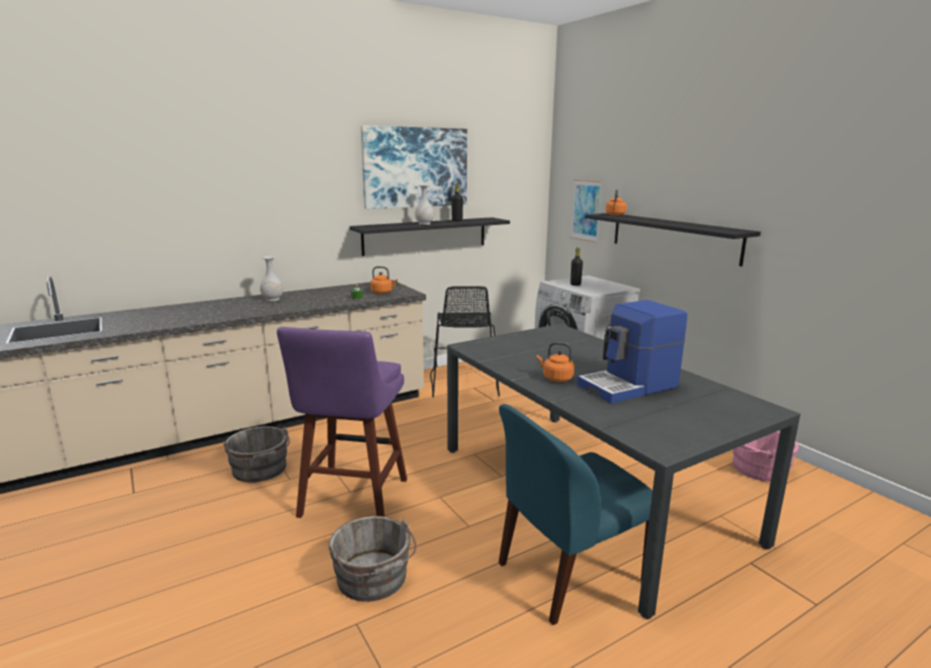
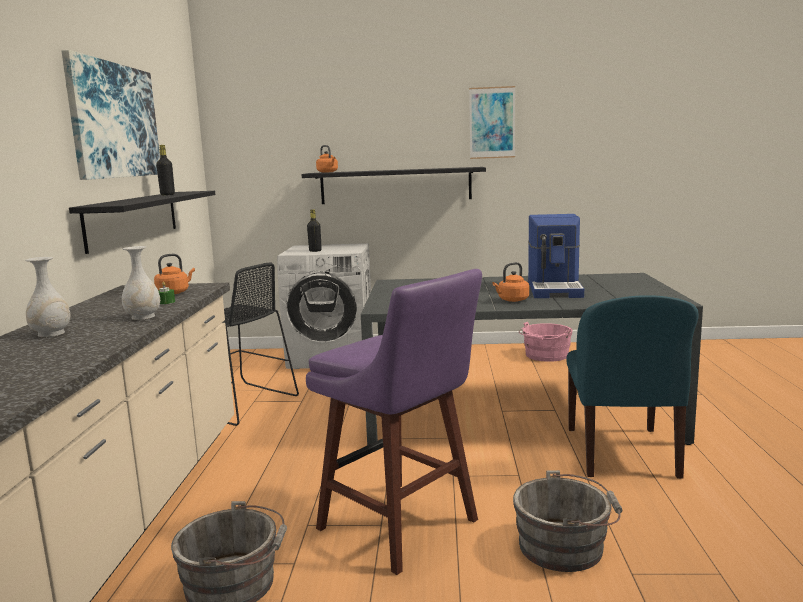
camera: 55 degrees left, 5 degrees down
white vase [415,185,434,225] -> white vase moved to [122,246,160,320]
picture [571,180,603,243] -> picture moved to [469,86,515,159]

